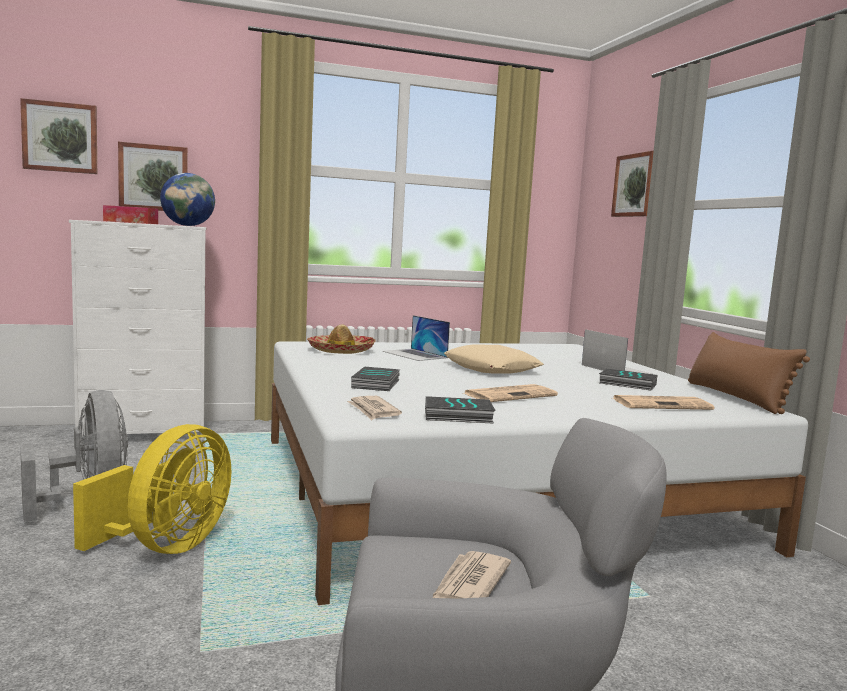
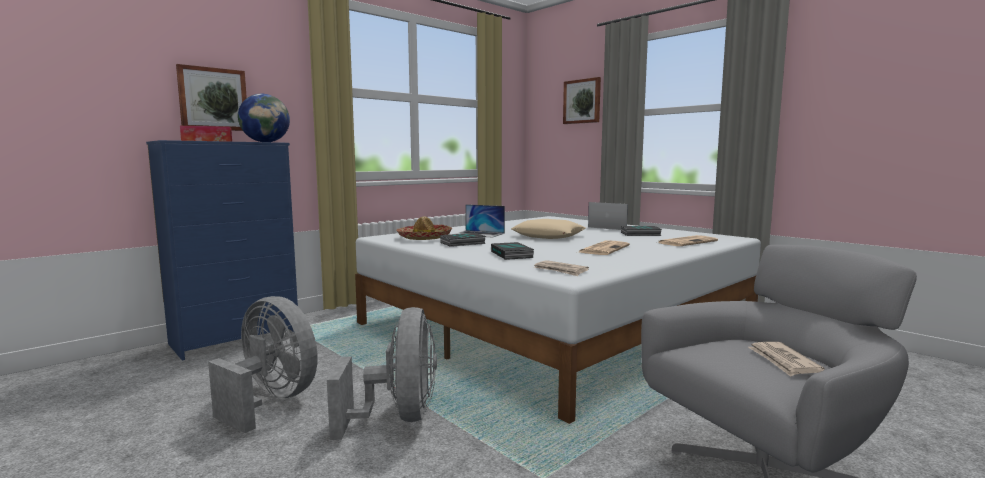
camera: 25 degrees left, 0 degrees up
picture [20,98,97,174] -> none
white dresser [69,220,206,440] -> blue dresser [146,140,298,360]
yellow fan [73,424,231,554] -> grey fan [327,307,437,440]
book [425,396,496,423] -> book moved to [440,233,486,247]
brown pillow [688,332,810,414] -> none

